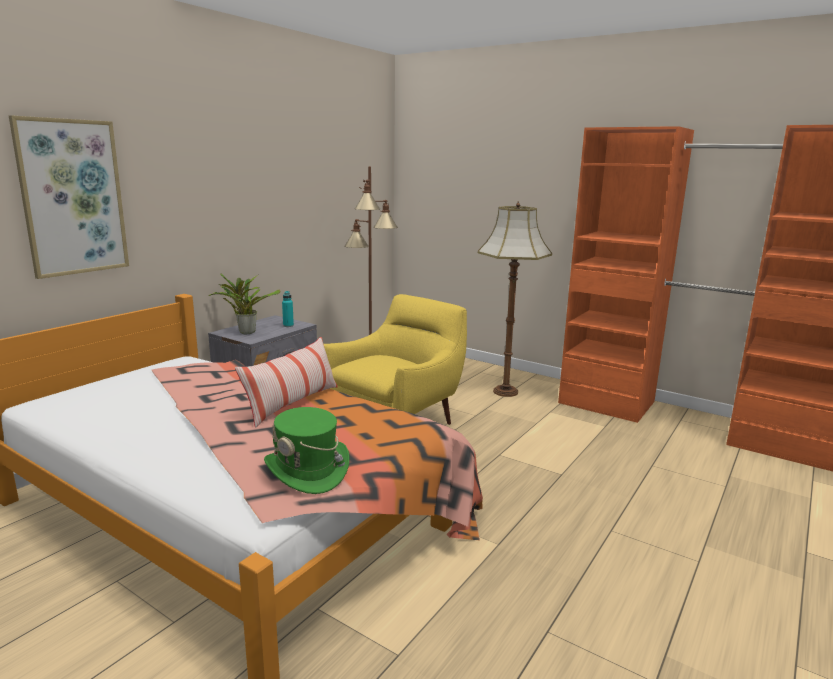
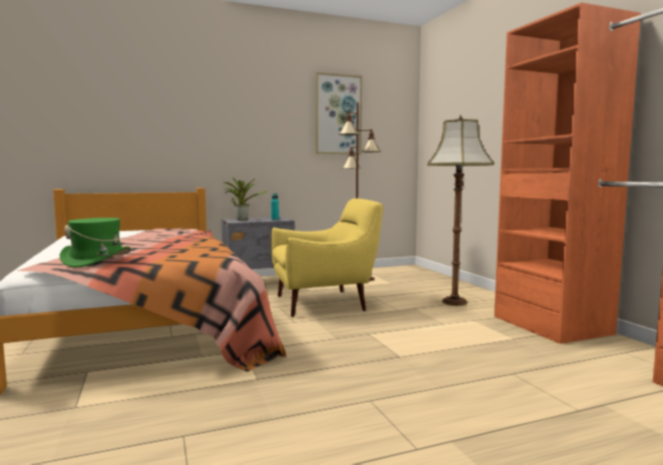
camera: 35 degrees right, 10 degrees down
picture [9,115,129,279] -> picture moved to [315,72,362,154]
pillow [235,337,338,428] -> none

